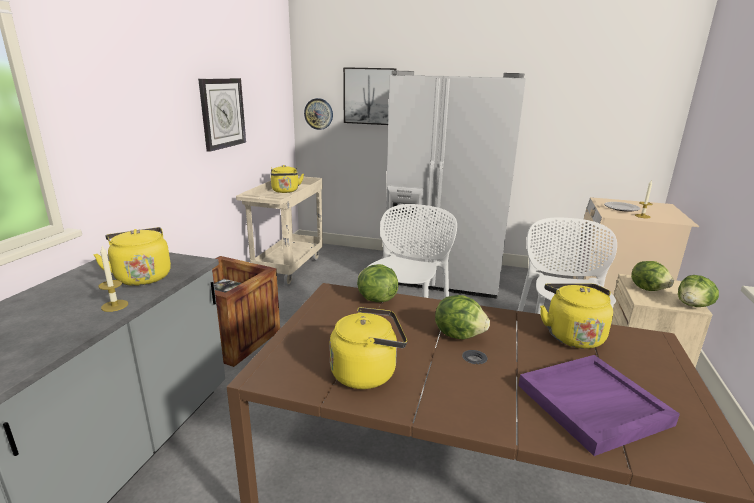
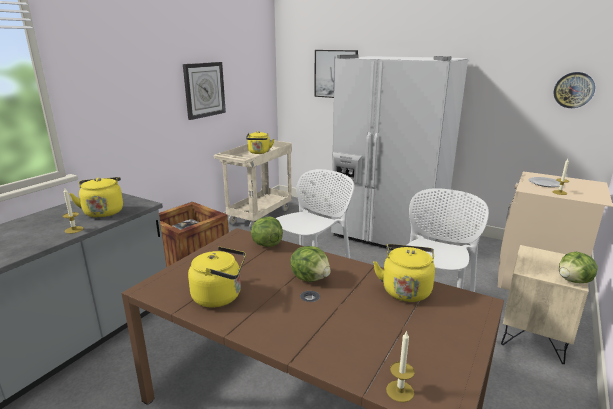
camera: 15 degrees right, 0 degrees up
wall clock [304,98,333,130] -> wall clock moved to [554,72,595,108]
purple tray [518,355,680,456] -> none
lettuce [631,261,674,291] -> none
none -> candle [386,331,415,402]

